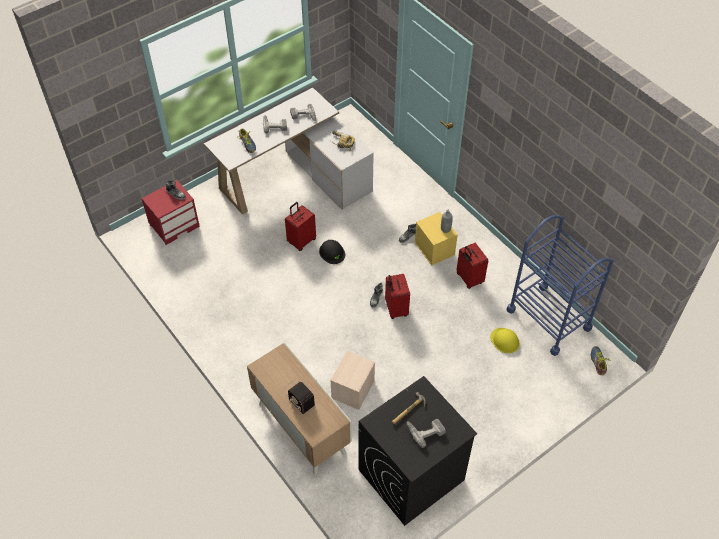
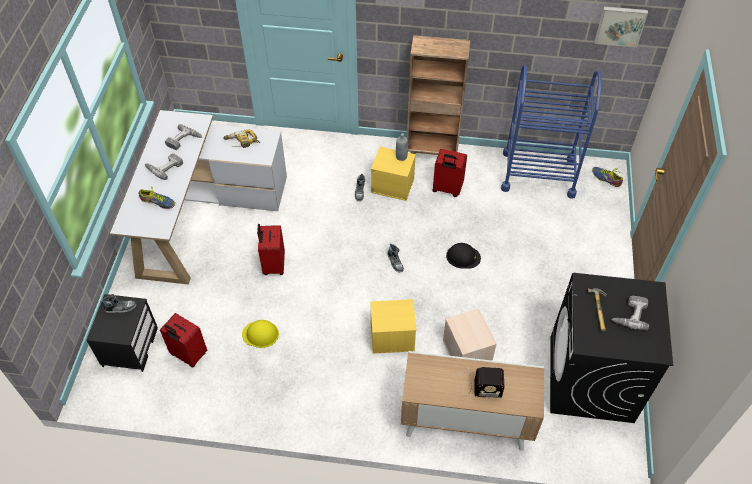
camera: 45 degrees left, 0 degrees up
red nightstand [141,180,200,245] -> black nightstand [86,294,158,372]
black hard hat [319,240,345,264] -> black hard hat moved to [446,243,481,269]
red suitcase [385,274,410,319] -> red suitcase moved to [160,313,207,368]
yellow hard hat [490,328,520,353] -> yellow hard hat moved to [242,320,279,348]
none -> yellow storage box [370,299,416,354]
none -> brown bookcase [407,35,470,155]
none -> picture [595,6,648,47]

